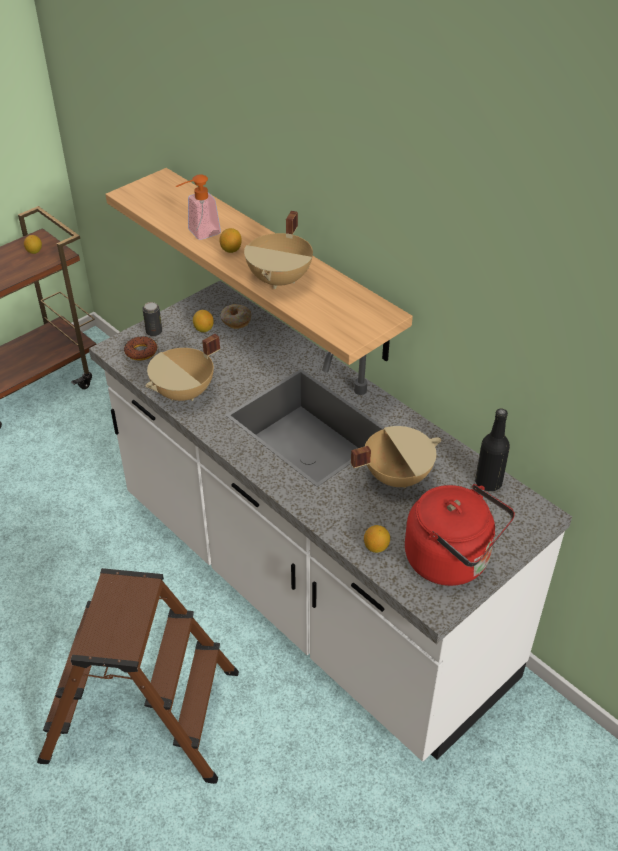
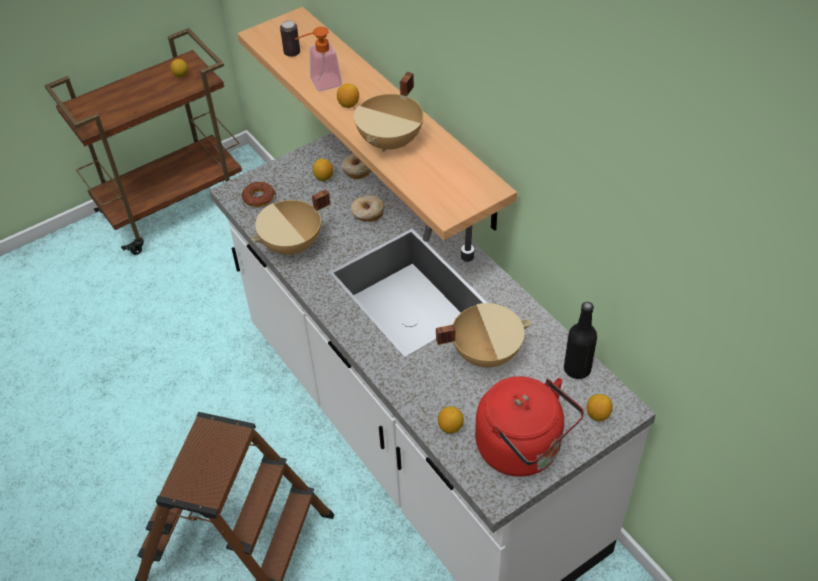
camera: 10 degrees right, 5 degrees up
can [142,302,162,337] -> can moved to [280,20,300,57]
none -> donut [351,195,385,222]
none -> lemon [587,394,613,421]

